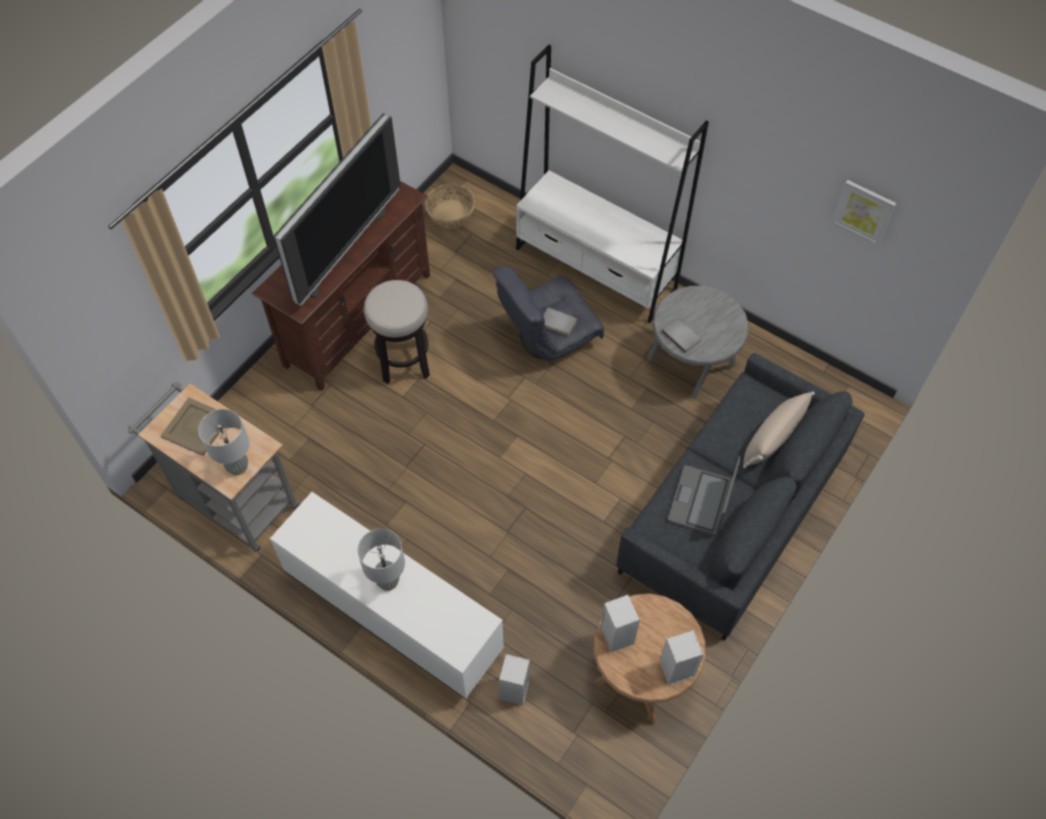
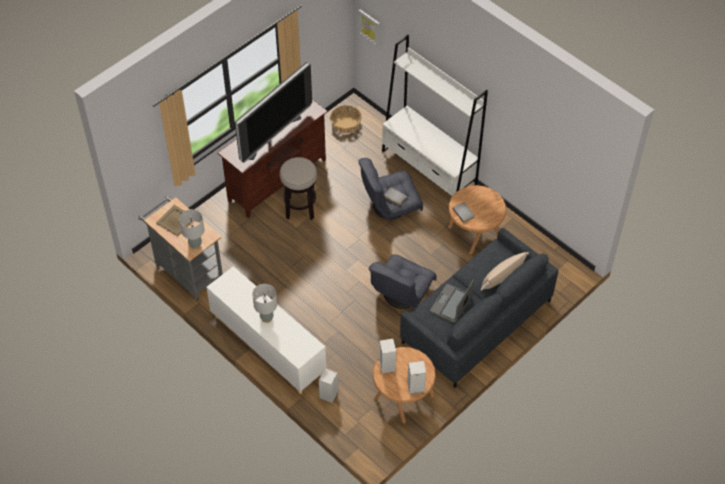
camera: 10 degrees right, 5 degrees down
grey side table [647,286,749,399] -> brown side table [448,185,506,254]
picture [832,180,896,246] -> picture moved to [359,9,380,47]
none -> grey armchair [369,255,437,309]

